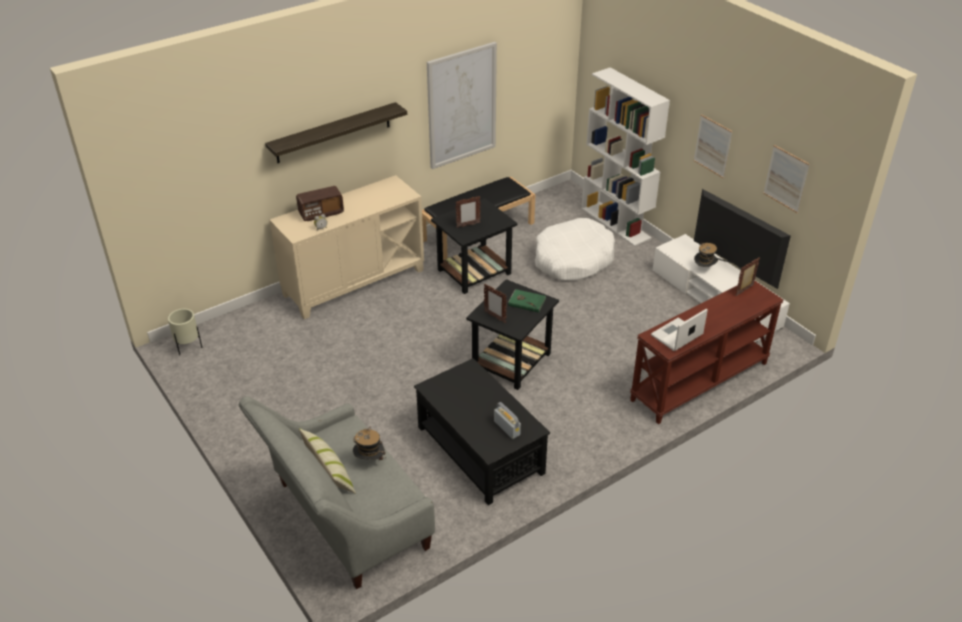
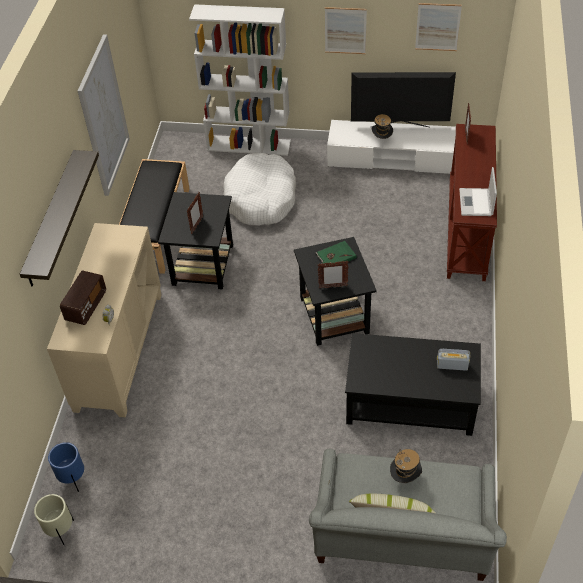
camera: 45 degrees left, 10 degrees up
none -> blue planter [48,442,84,492]

